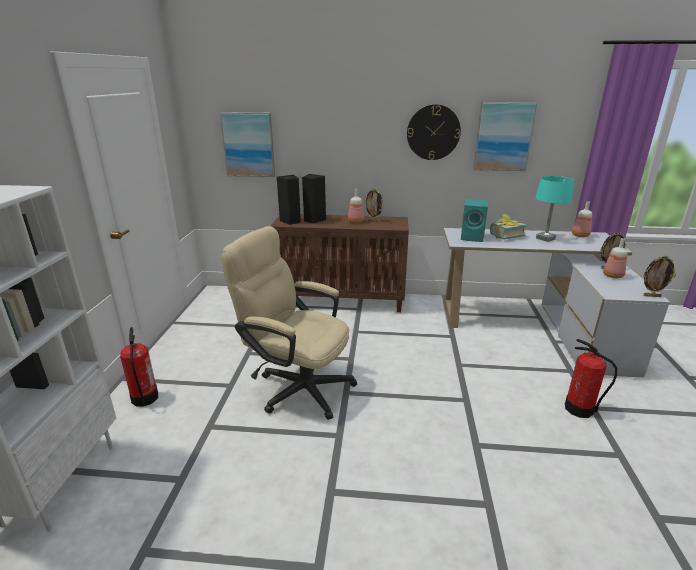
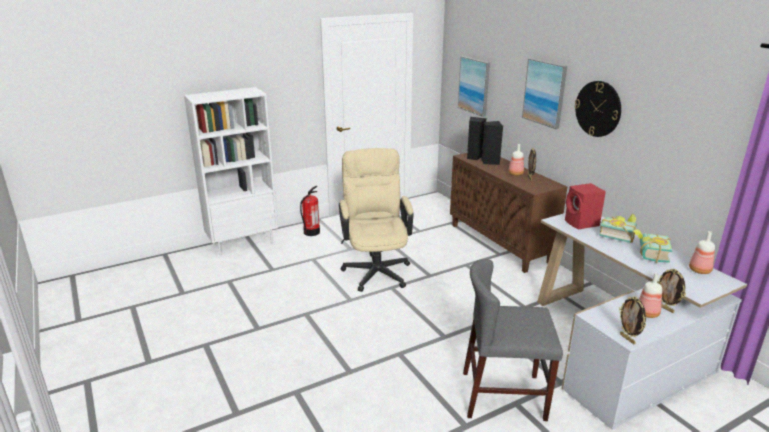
camera: 55 degrees right, 0 degrees up
turquoise speaker [461,199,488,242] -> red speaker [565,183,606,230]
picture [473,102,537,171] -> picture moved to [522,58,567,129]
turquoise table lamp [535,176,574,242] -> book [634,229,672,263]
fire extinguisher [565,339,617,418] -> grey chair [463,259,563,421]

